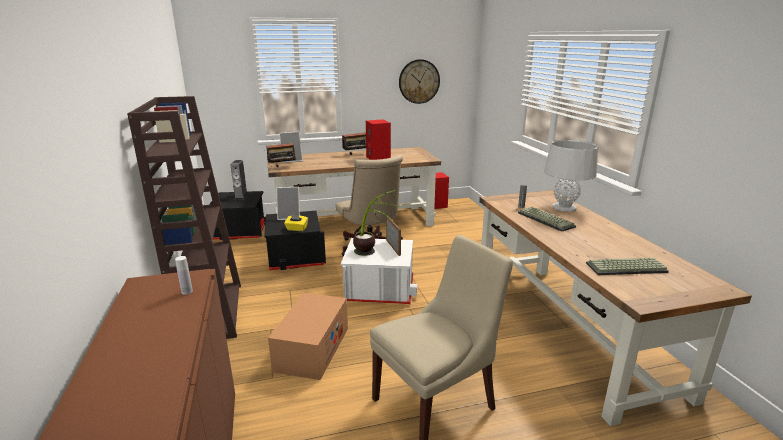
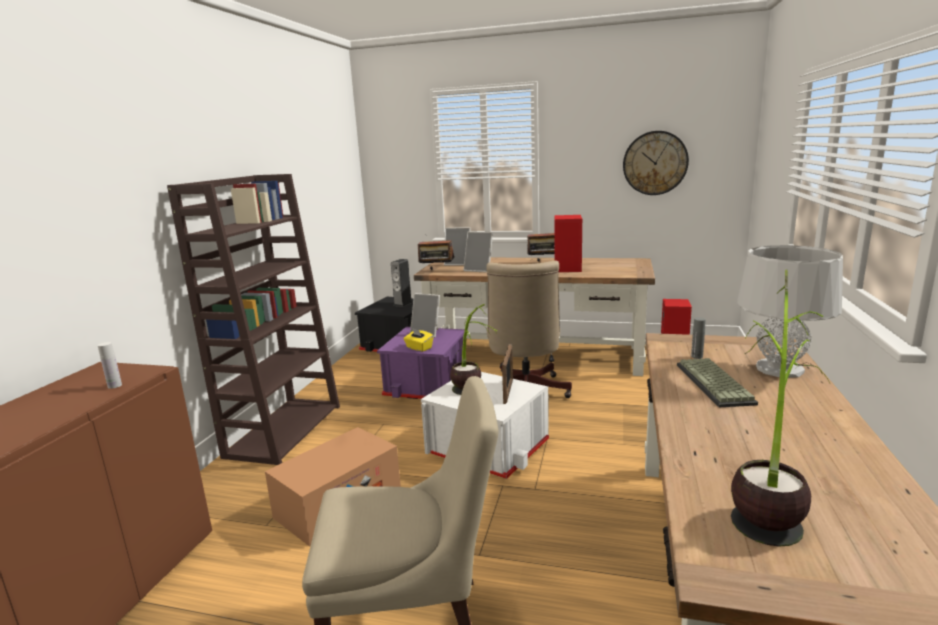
camera: 30 degrees right, 5 degrees down
black storage box [264,211,326,270] -> purple storage box [377,327,465,399]
keyboard [586,258,669,275] -> potted plant [731,270,830,547]
none -> picture frame [463,231,493,273]

